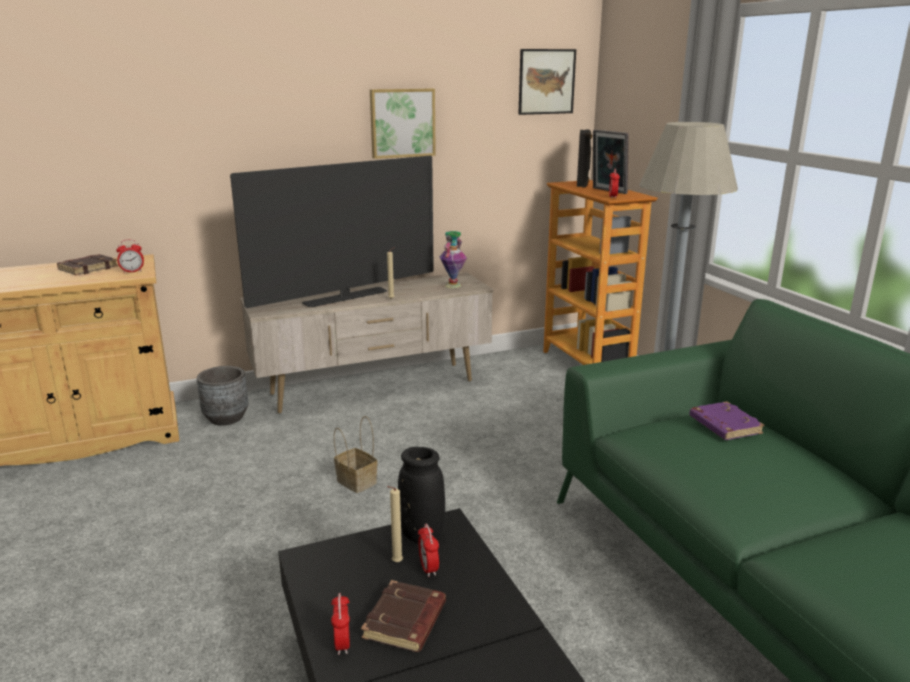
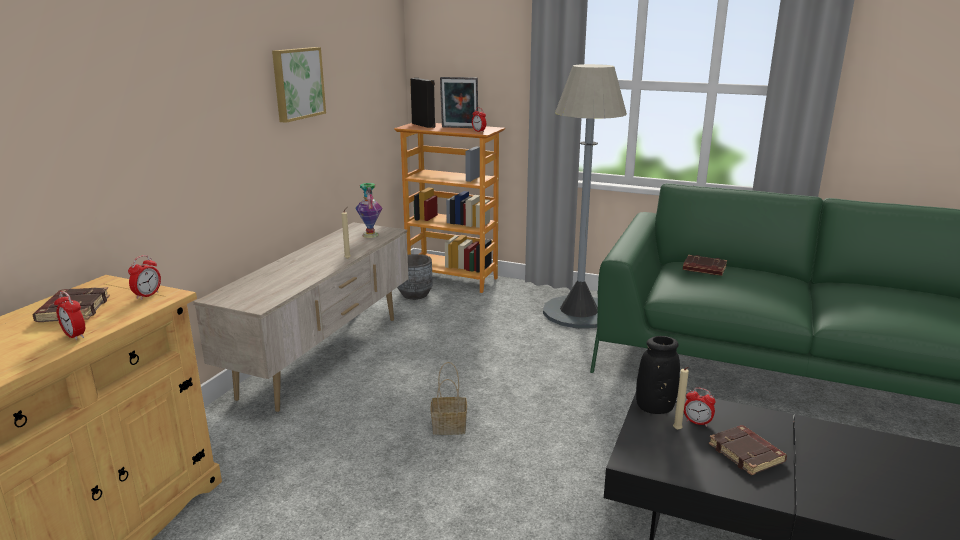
camera: 45 degrees left, 0 degrees up
grey planter [197,366,248,426] -> grey planter moved to [397,254,433,300]
television [230,156,434,308] -> none
alarm clock [331,593,350,655] -> alarm clock moved to [54,291,85,340]
picture [518,49,576,115] -> none
purple book [689,402,765,440] -> brown book [683,255,727,276]

